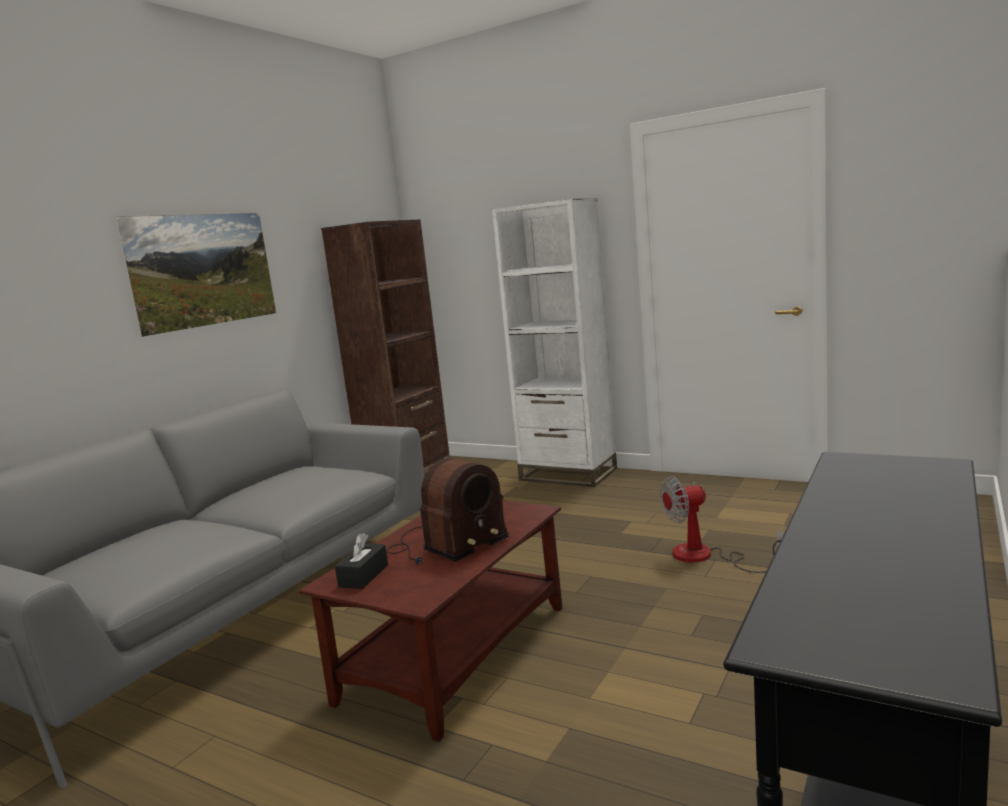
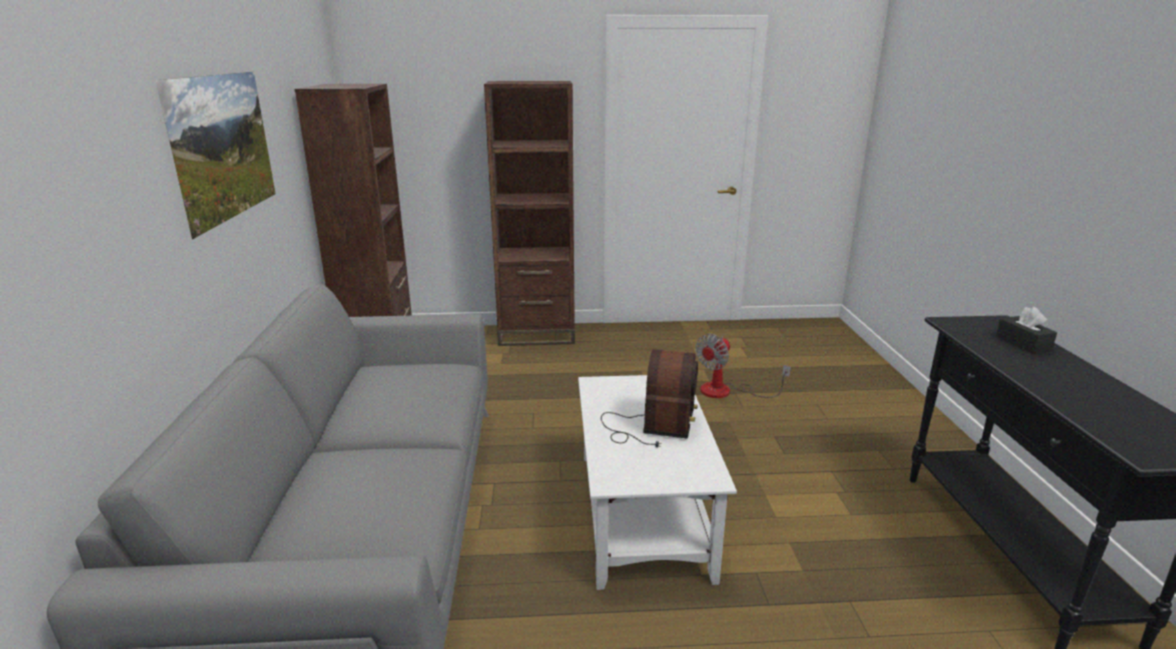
camera: 35 degrees left, 10 degrees up
brown coffee table [299,501,562,742] -> white coffee table [578,375,737,590]
black tissue box [335,533,388,589] -> black tissue box moved to [996,307,1057,353]
white bookcase [492,199,617,487] -> brown bookcase [484,81,575,346]

